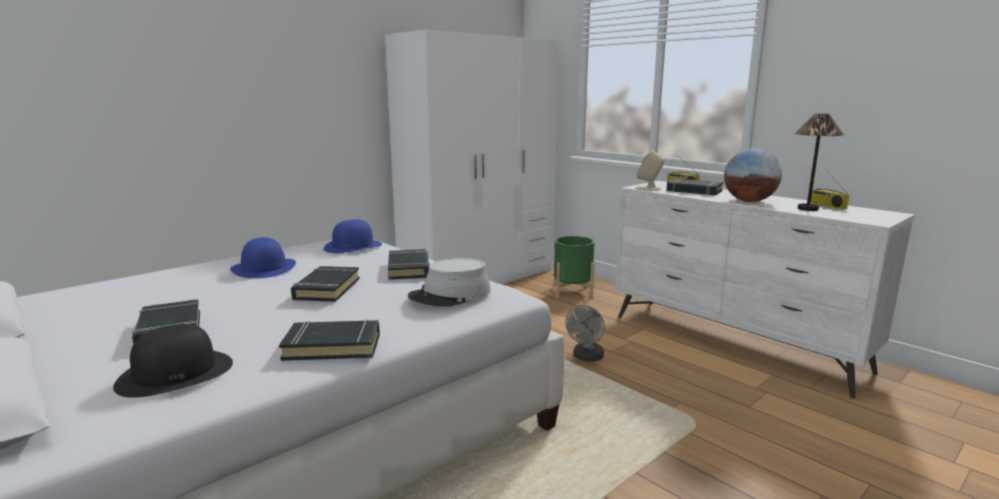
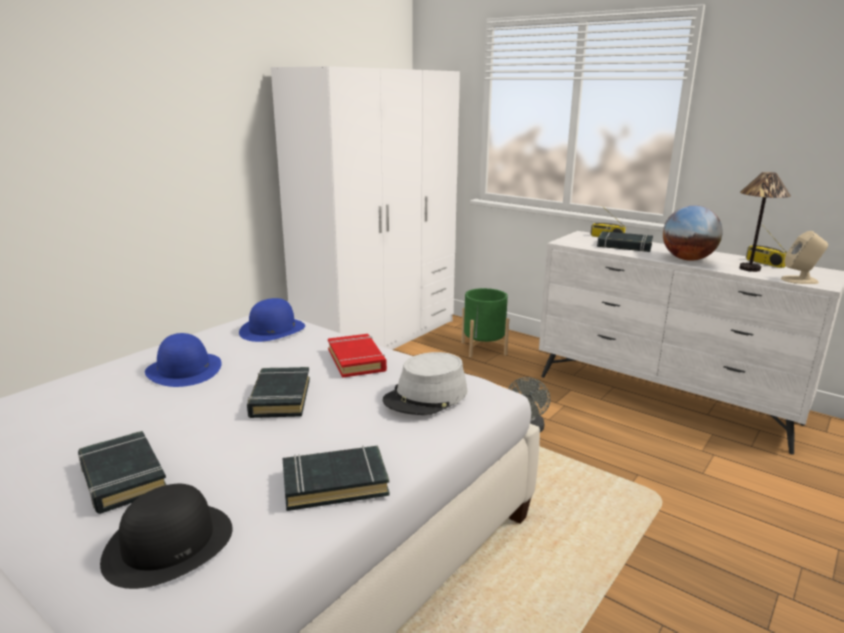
camera: 10 degrees left, 5 degrees up
black book [388,249,430,280] -> red book [328,334,387,378]
beige speaker [635,150,665,191] -> beige speaker moved to [781,231,828,284]

